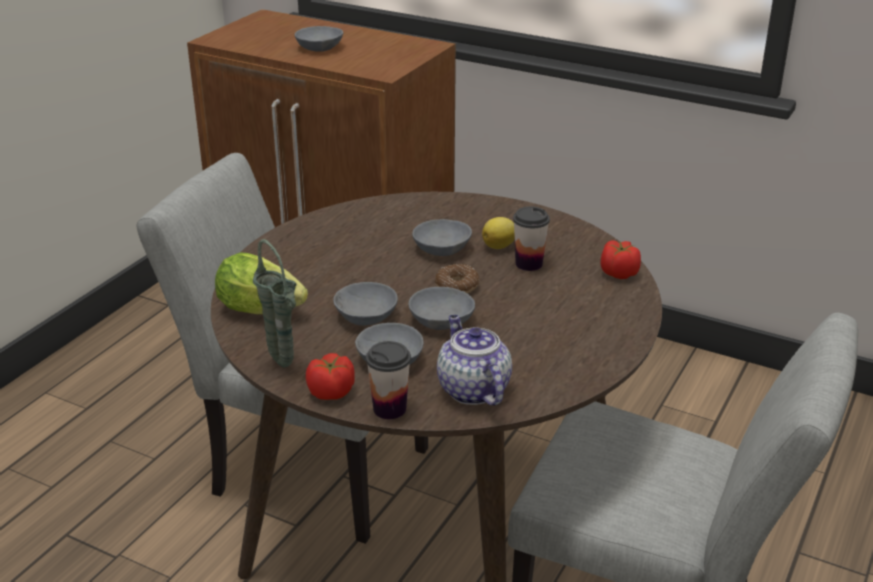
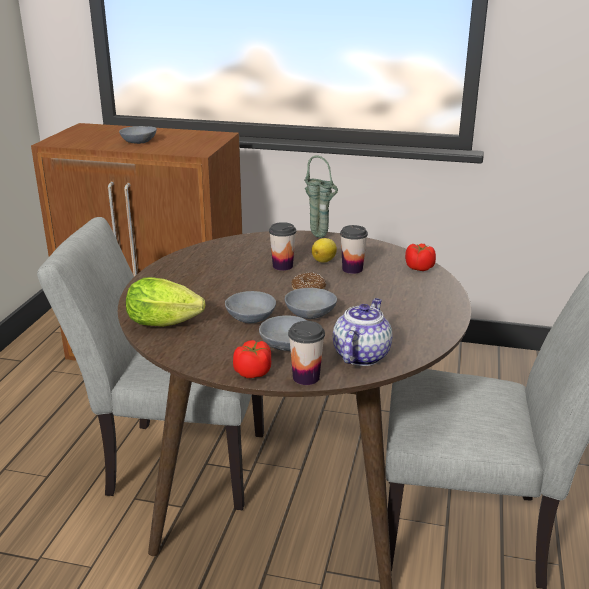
camera: 15 degrees left, 5 degrees down
green vase [253,239,296,368] -> green vase moved to [304,155,338,238]
grey bowl [412,219,472,256] -> cup [269,222,296,271]
teapot [437,315,512,406] -> teapot turned 60 degrees clockwise [333,298,393,366]

